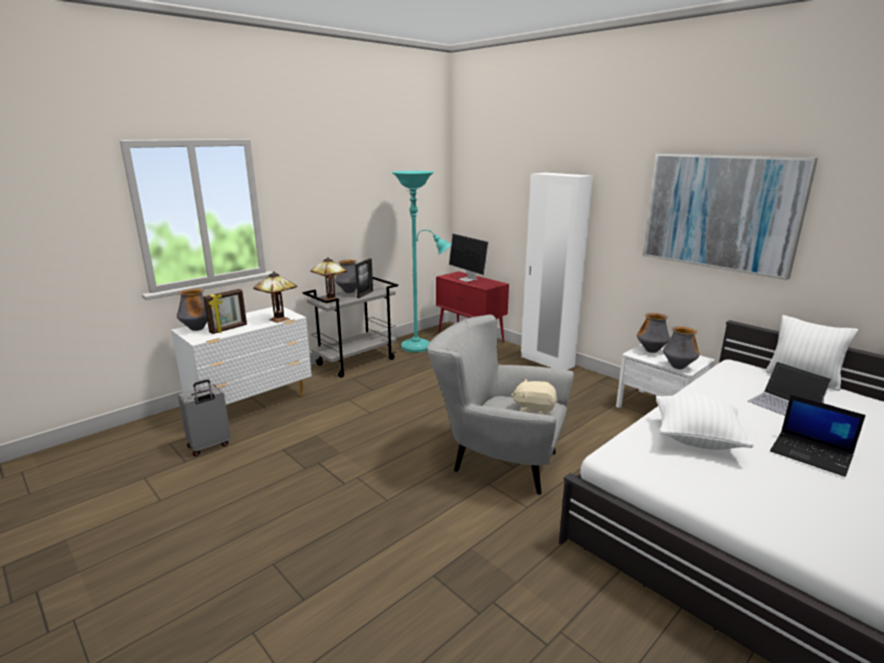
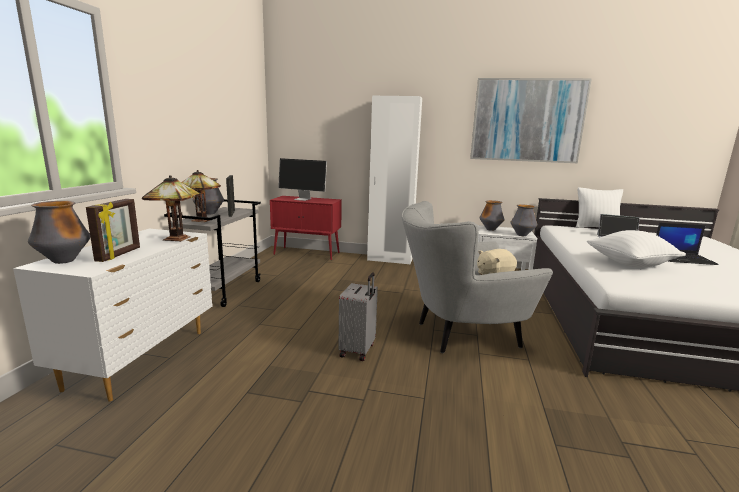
camera: 35 degrees left, 5 degrees down
grey suitcase [178,380,231,456] -> grey suitcase moved to [338,272,378,361]
turquoise floor lamp [391,171,452,352] -> none

